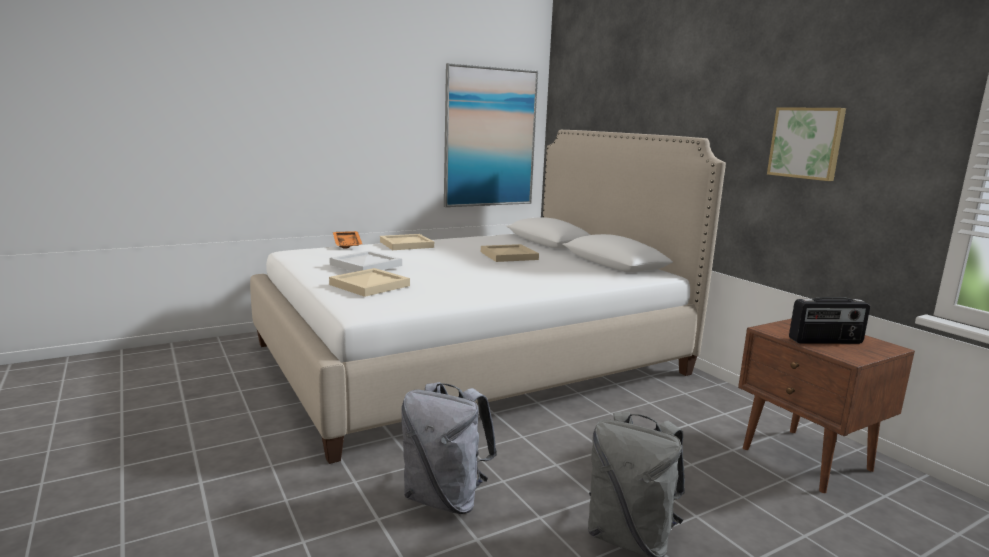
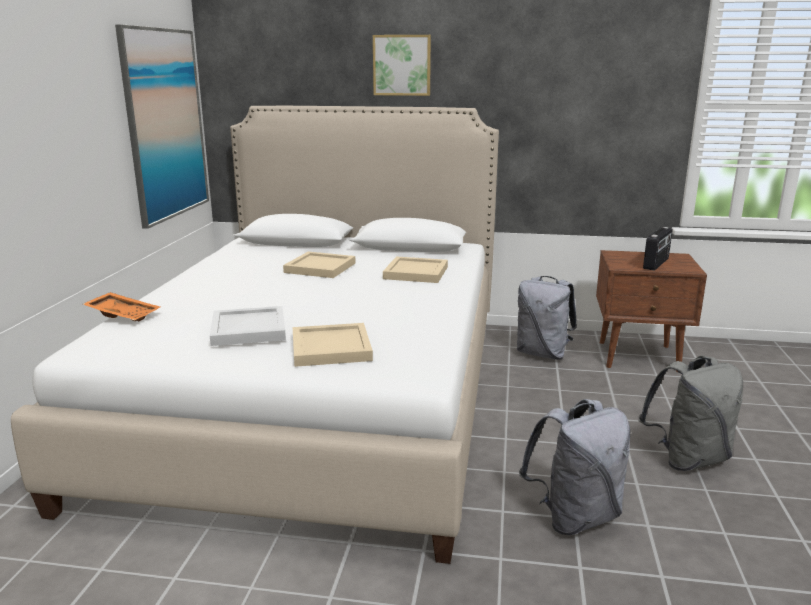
camera: 50 degrees left, 5 degrees up
beige tray [380,234,434,250] -> beige tray moved to [383,256,448,283]
picture [767,107,846,181] -> picture moved to [373,35,431,96]
none -> grey backpack [517,276,577,360]

